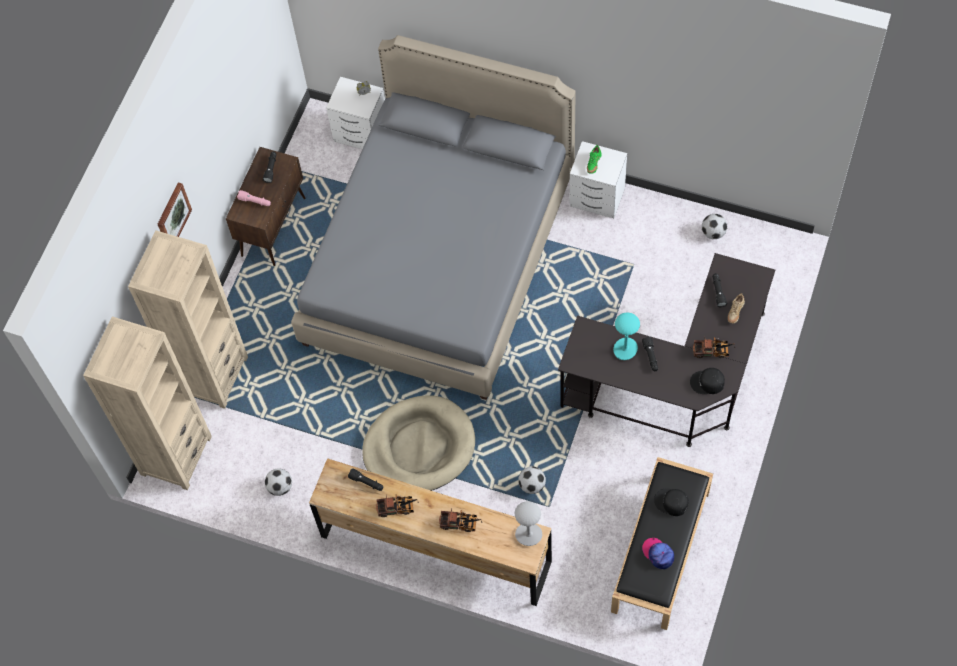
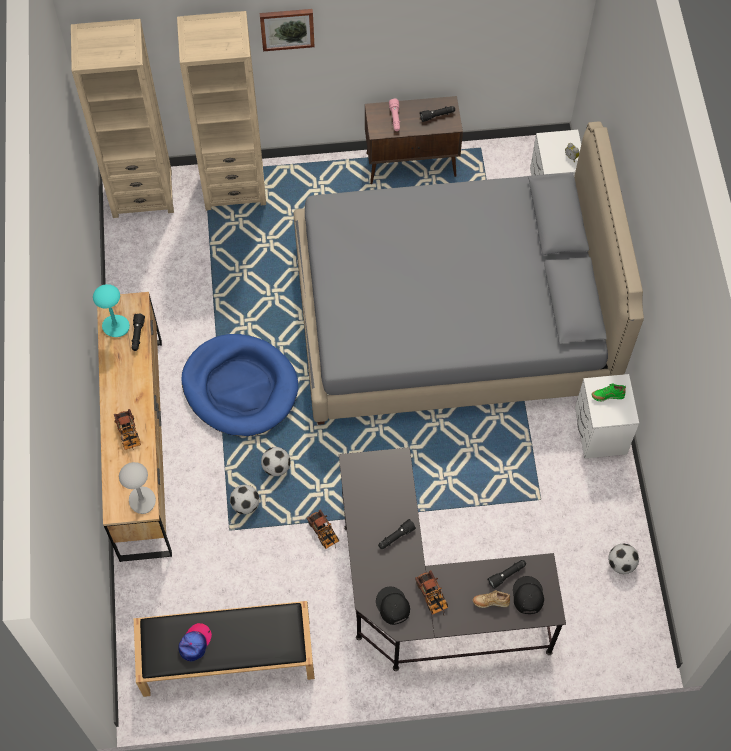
camera: 60 degrees right, 0 degrees up
football [265,468,292,496] -> football moved to [261,447,290,476]
beige dog bed [362,395,475,491] -> blue dog bed [181,334,298,436]
toy truck [376,494,418,517] -> toy truck moved to [307,510,339,549]
turquoise table lamp [613,312,640,360] -> turquoise table lamp moved to [93,284,130,337]
black cap [654,488,689,516] -> black cap moved to [513,576,544,614]

